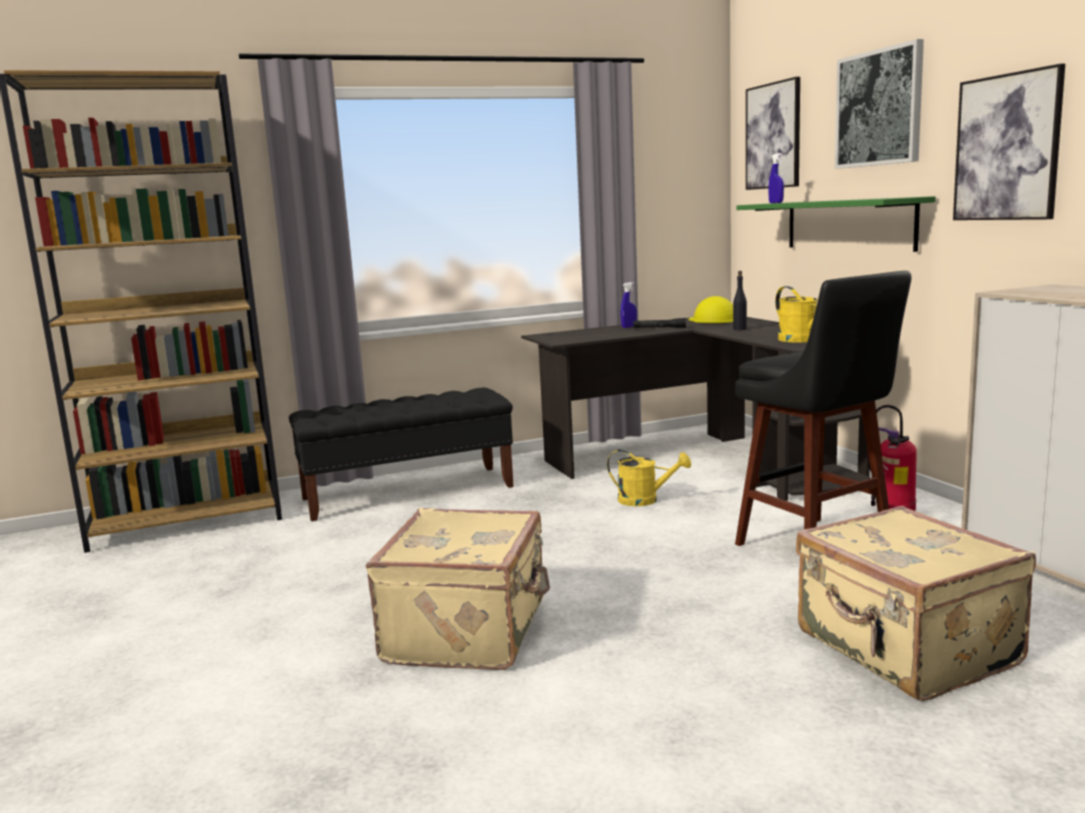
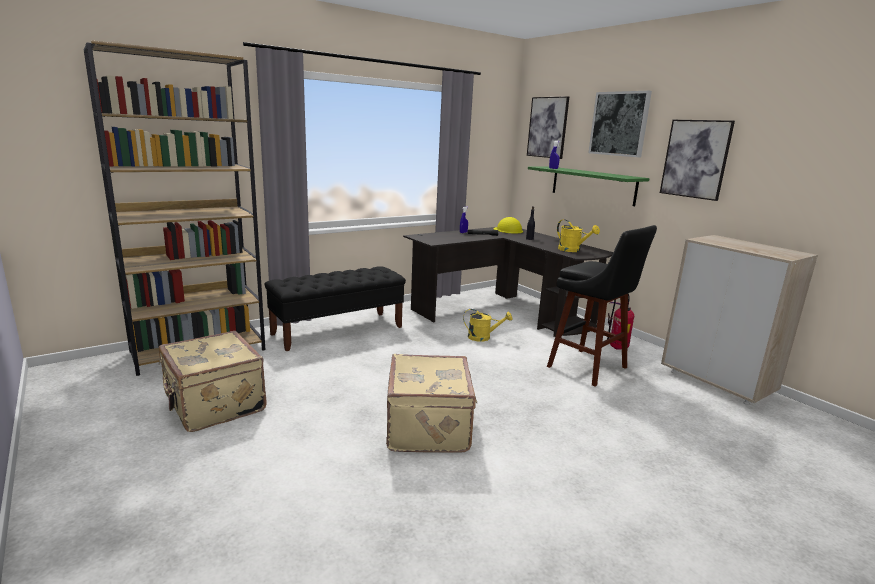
camera: 15 degrees left, 5 degrees up
beige suitcase [796,506,1036,701] -> beige suitcase moved to [159,331,266,432]

